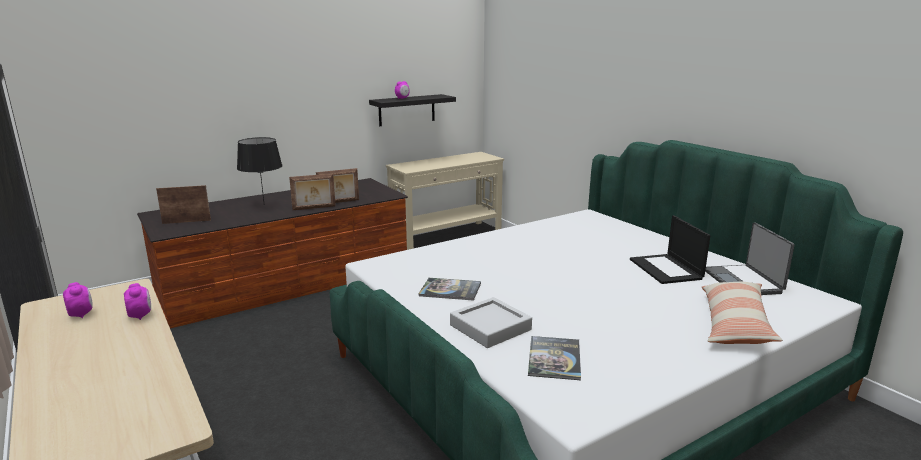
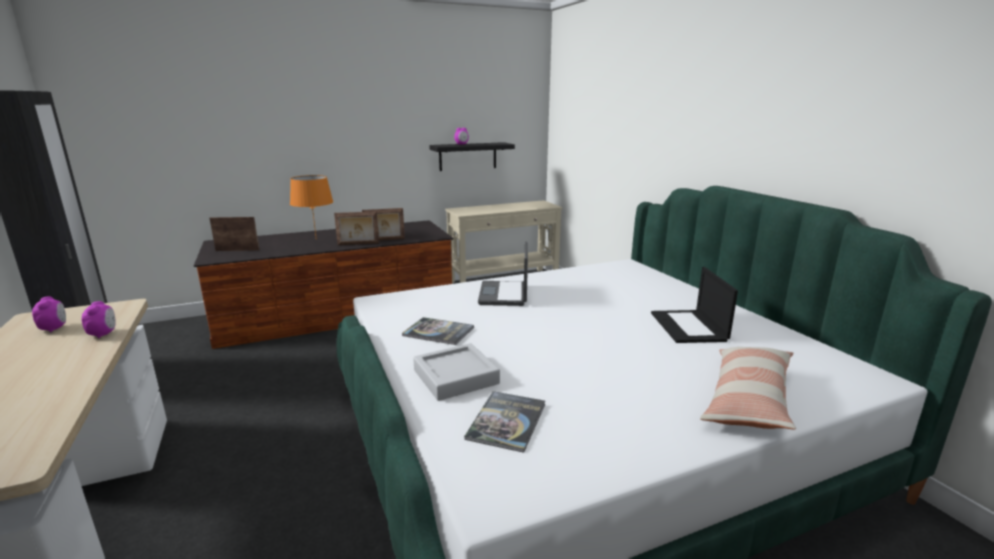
camera: 10 degrees right, 0 degrees up
black table lamp [237,137,283,201] -> orange table lamp [290,175,333,235]
laptop [705,222,794,295] -> laptop moved to [478,241,528,306]

